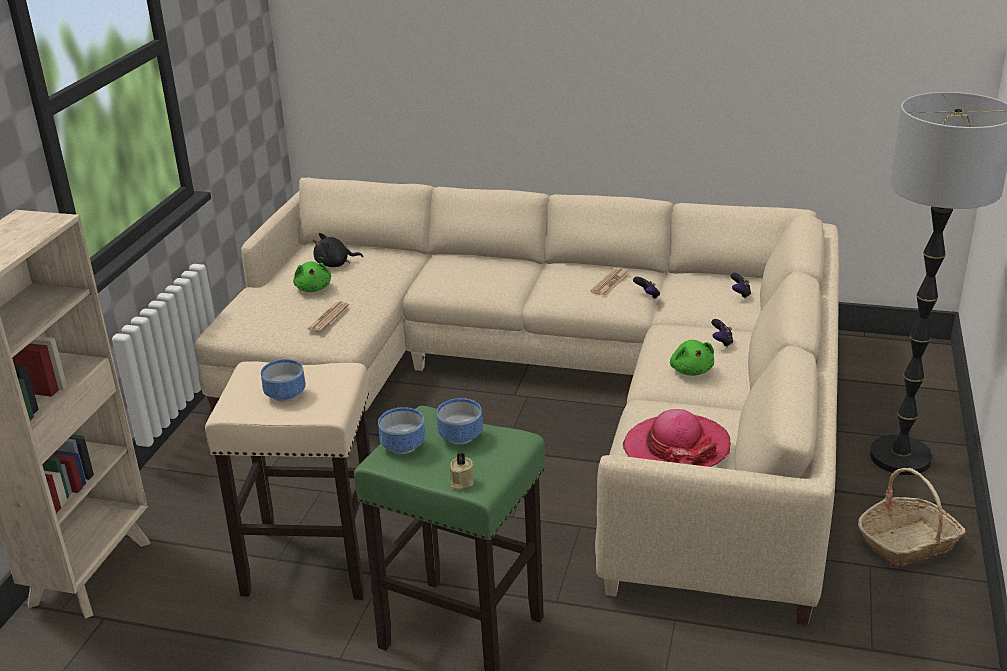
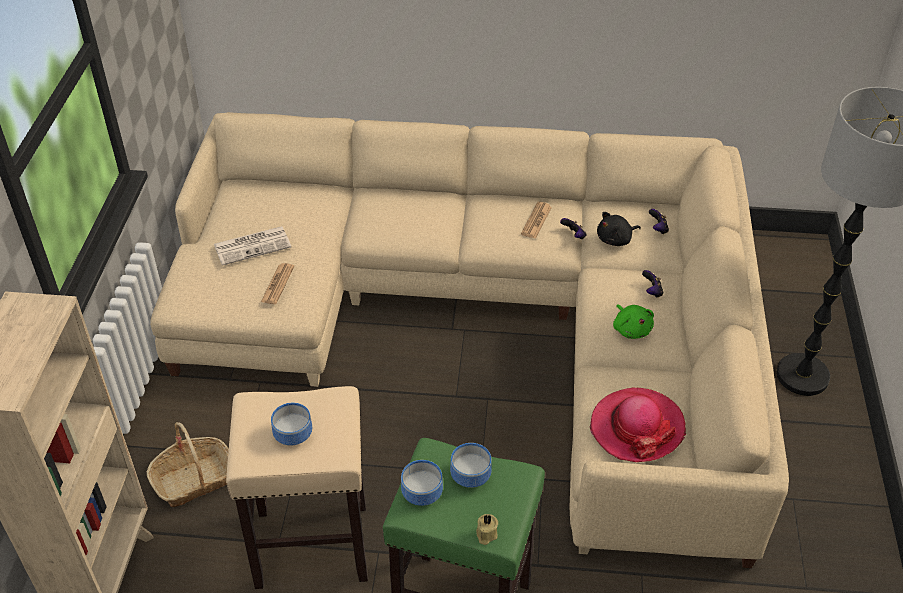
camera: 10 degrees left, 15 degrees up
green plush toy [293,261,331,292] -> newspaper [214,226,291,266]
black plush toy [313,233,363,267] -> black plush toy moved to [597,212,641,246]
basket [858,468,966,567] -> basket moved to [147,422,229,507]

